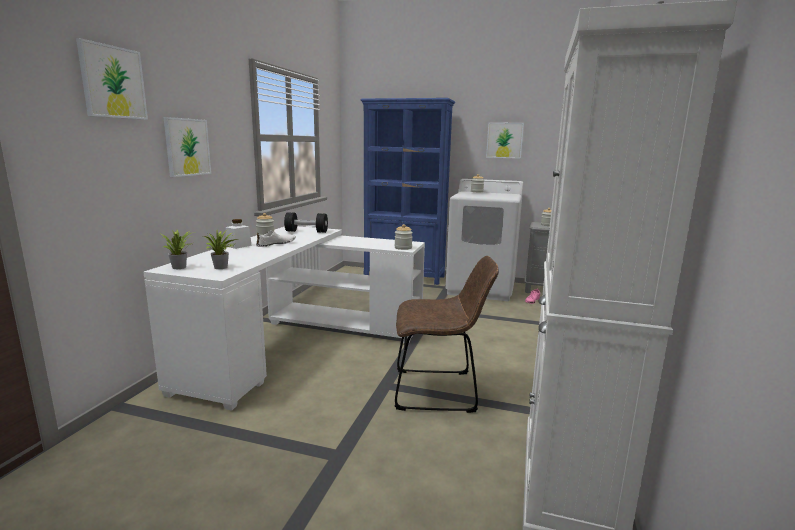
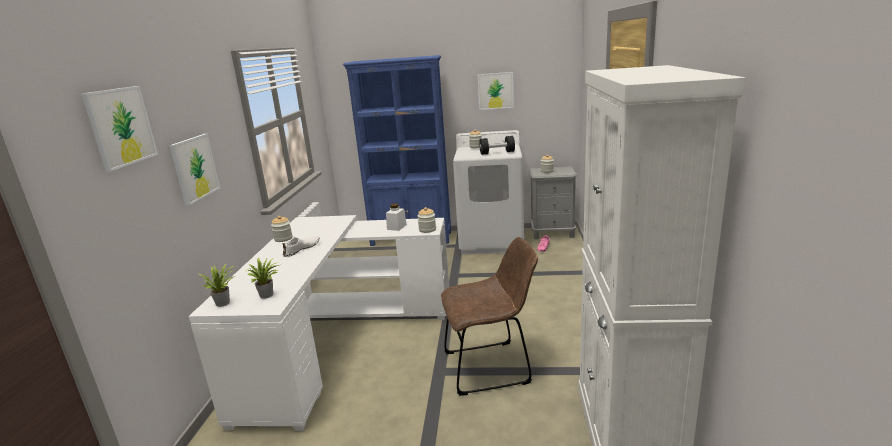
camera: 10 degrees left, 5 degrees up
white jar [226,219,252,249] -> white jar moved to [386,203,407,231]
black dumbbell [284,212,328,233] -> black dumbbell moved to [479,136,515,155]

